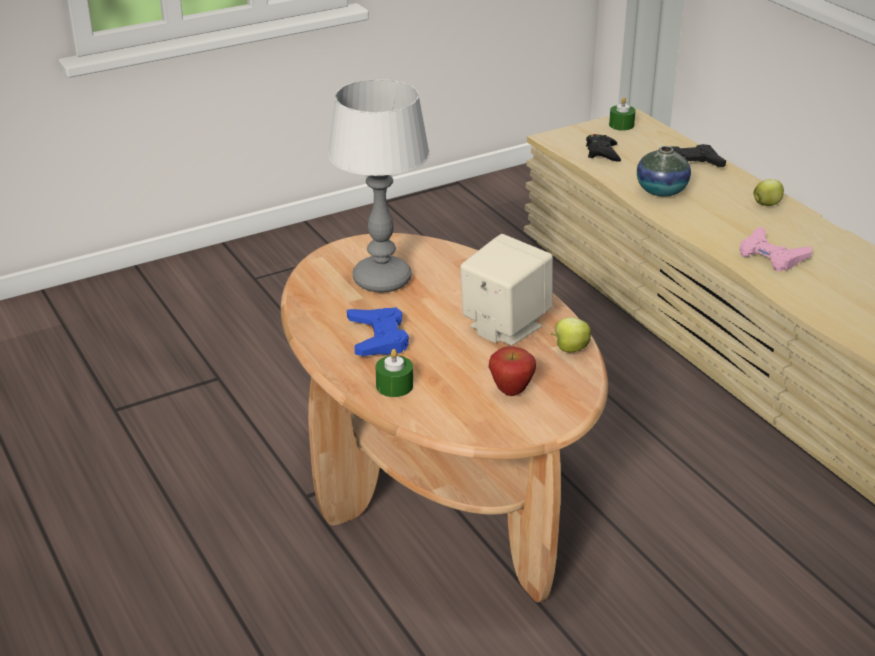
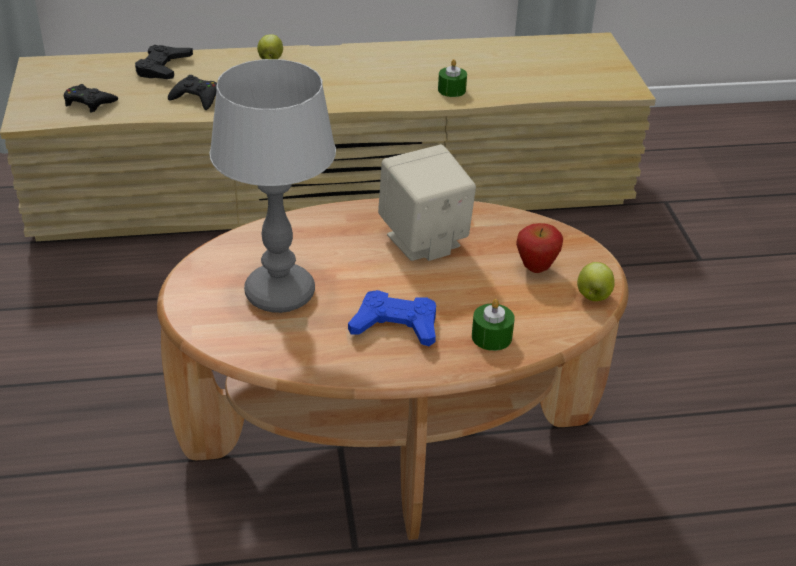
camera: 70 degrees left, 5 degrees up
apple [551,317,591,352] -> apple moved to [577,262,615,301]
green candle [609,97,636,131] -> green candle moved to [438,59,467,97]
vase [637,146,691,197] -> black game controller [168,75,217,110]
pink game controller [740,227,812,272] -> none

